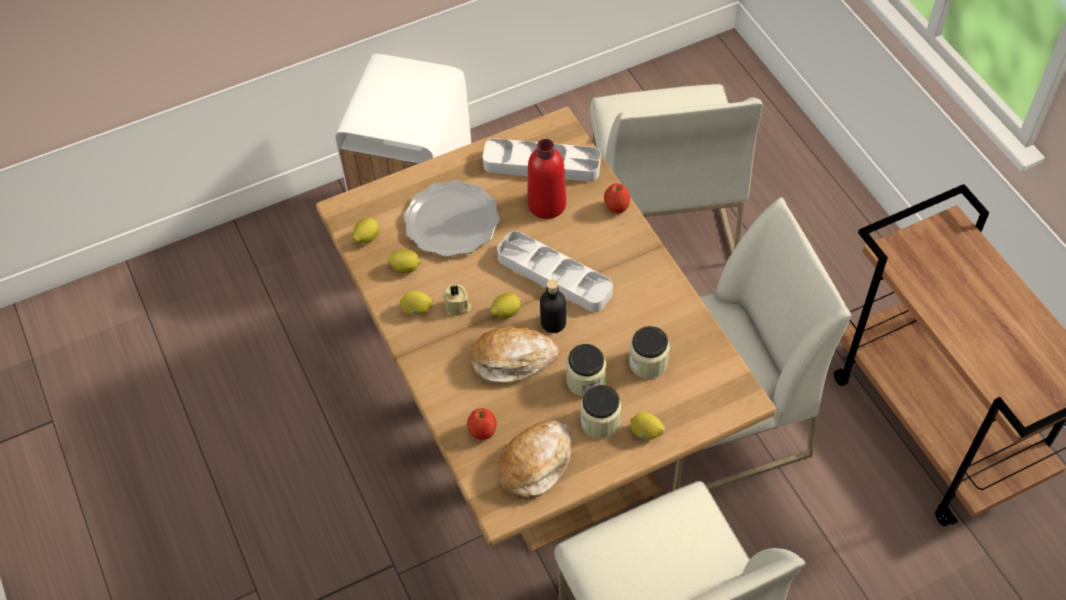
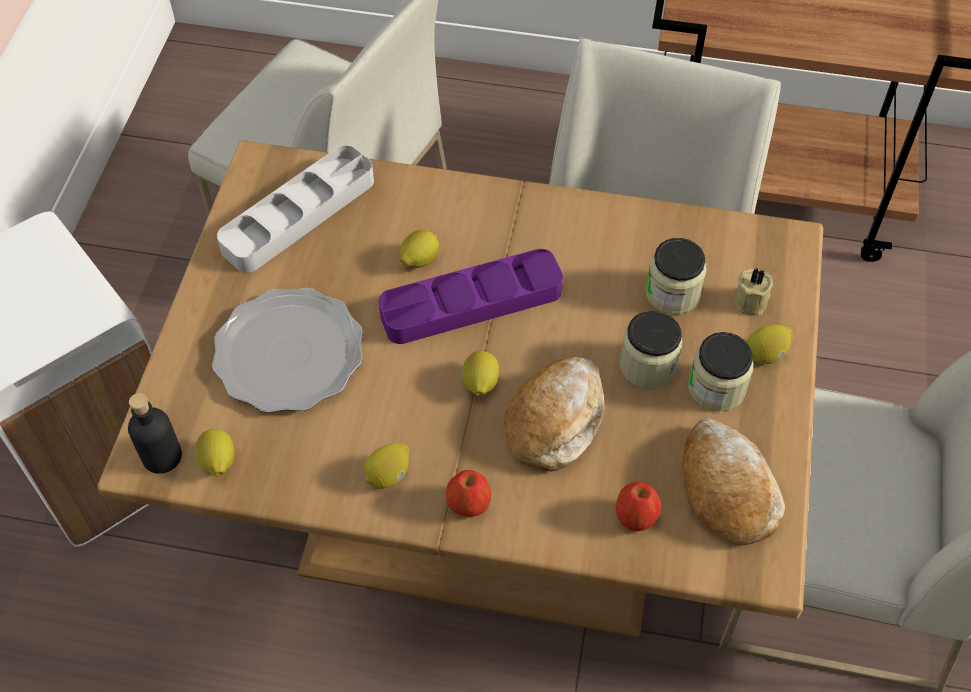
camera: 55 degrees left, 0 degrees up
lemon [387,249,421,273] -> lemon moved to [400,230,439,268]
beige candle [443,284,471,316] -> beige candle moved to [735,268,773,316]
grey tray [497,231,613,312] -> purple tray [379,249,563,344]
red bottle [527,139,566,219] -> none
black bottle [540,280,566,333] -> black bottle moved to [128,393,182,474]
apple [604,183,630,213] -> apple moved to [446,470,491,517]

